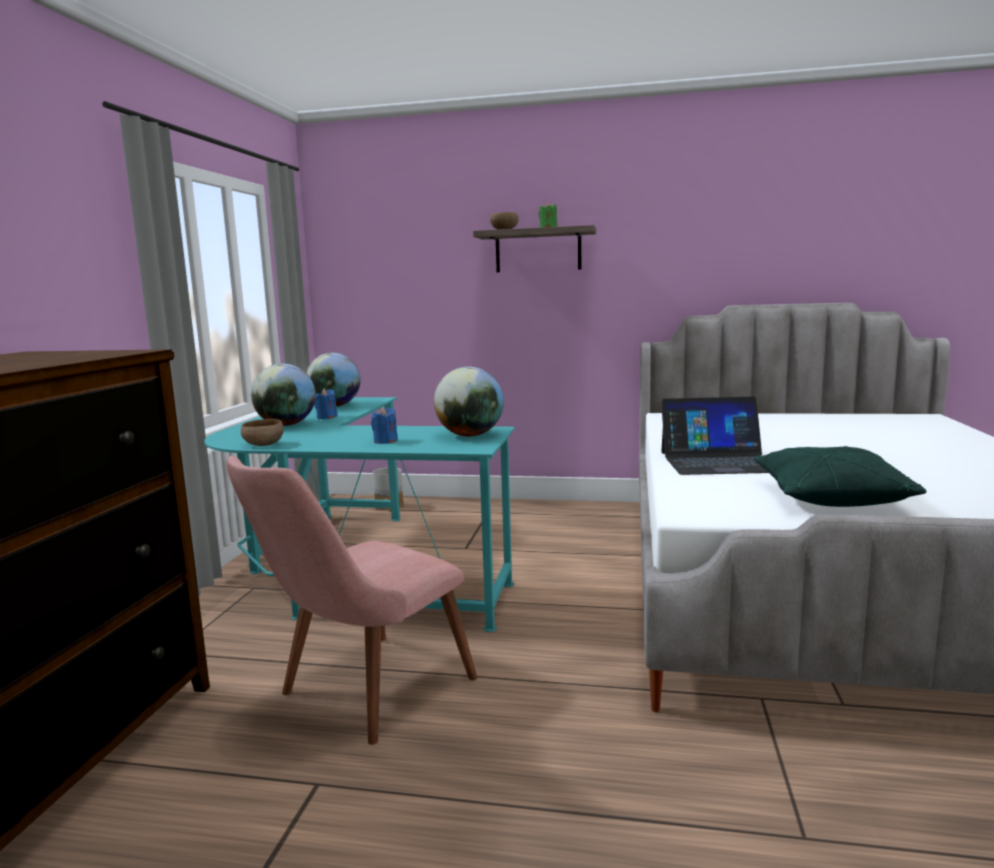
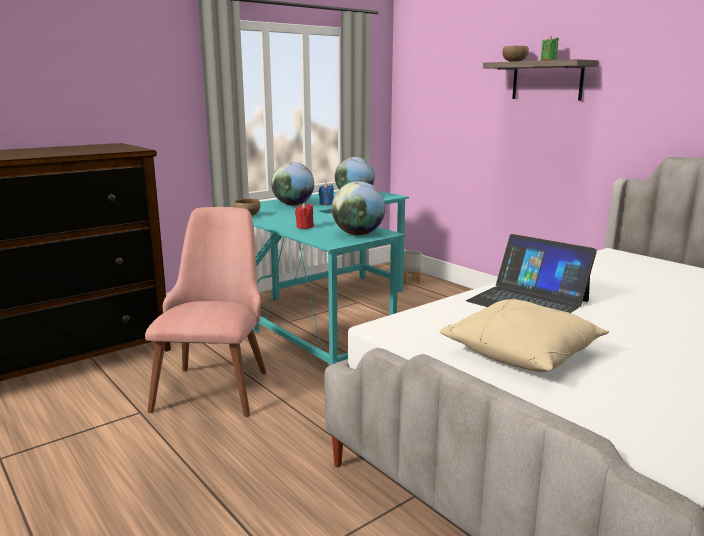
camera: 40 degrees right, 5 degrees up
pink chair [226,456,477,745] -> pink chair turned 105 degrees clockwise [145,207,267,417]
blue candle [371,407,398,444] -> red candle [295,202,314,229]
green pillow [754,446,927,507] -> beige pillow [440,299,609,372]

